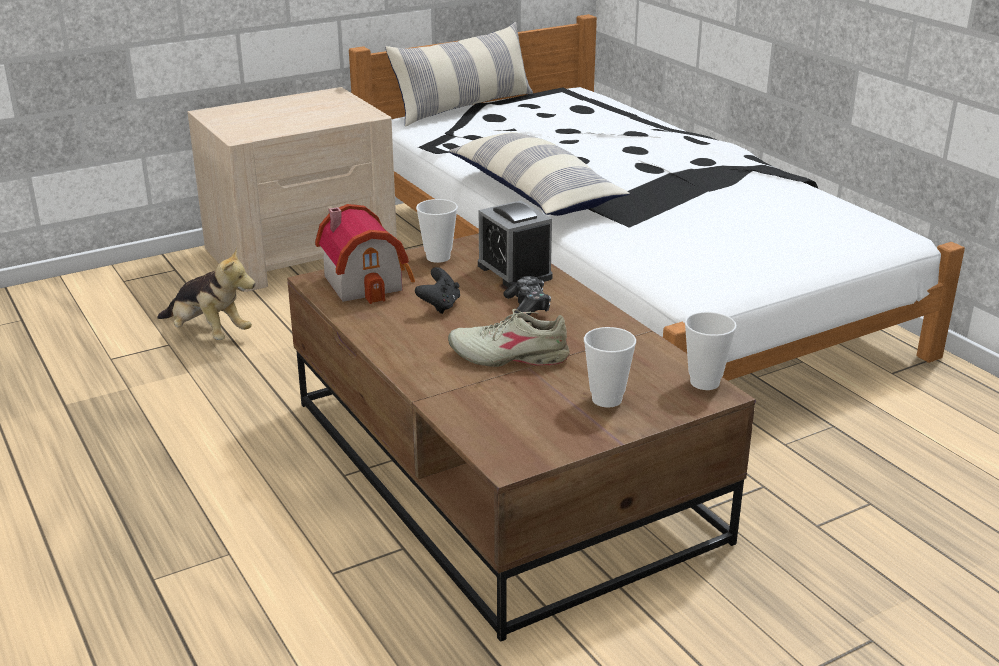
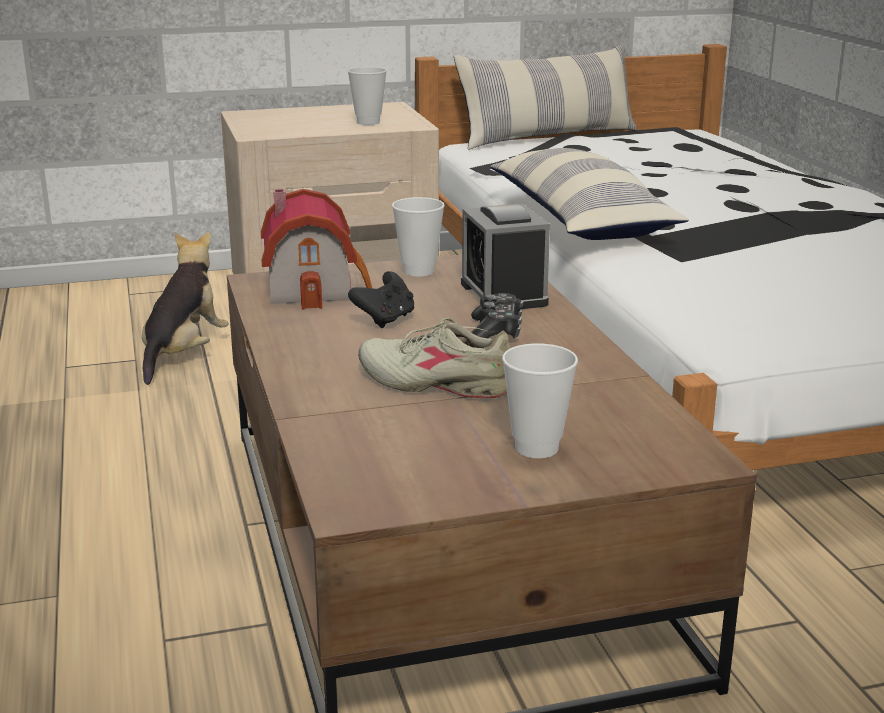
camera: 15 degrees right, 5 degrees down
plush toy [157,247,255,340] -> plush toy turned 120 degrees counterclockwise [142,232,229,385]
cup [685,312,737,390] -> cup moved to [348,67,387,125]

